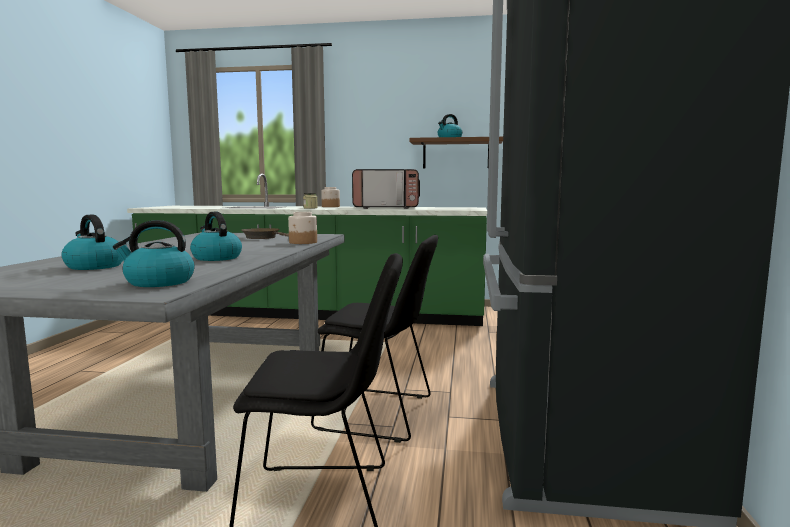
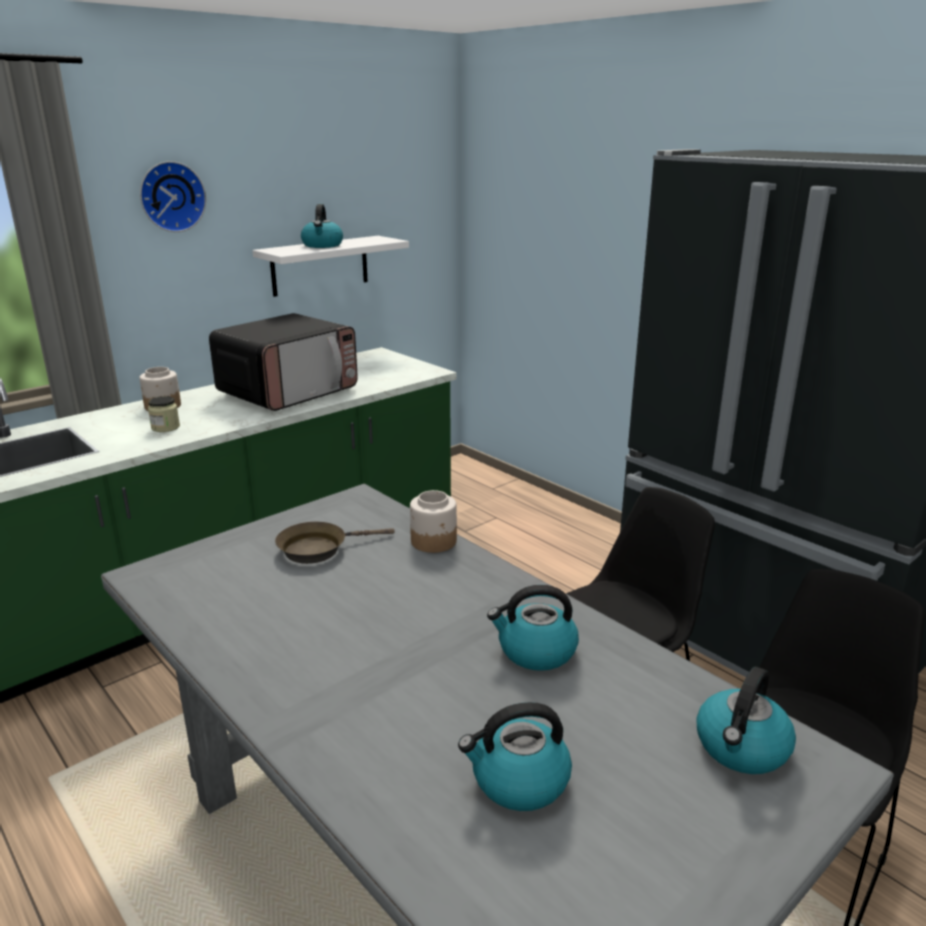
camera: 50 degrees left, 15 degrees up
brown shelf [410,136,503,169] -> white shelf [252,236,409,297]
none -> wall clock [140,161,206,232]

